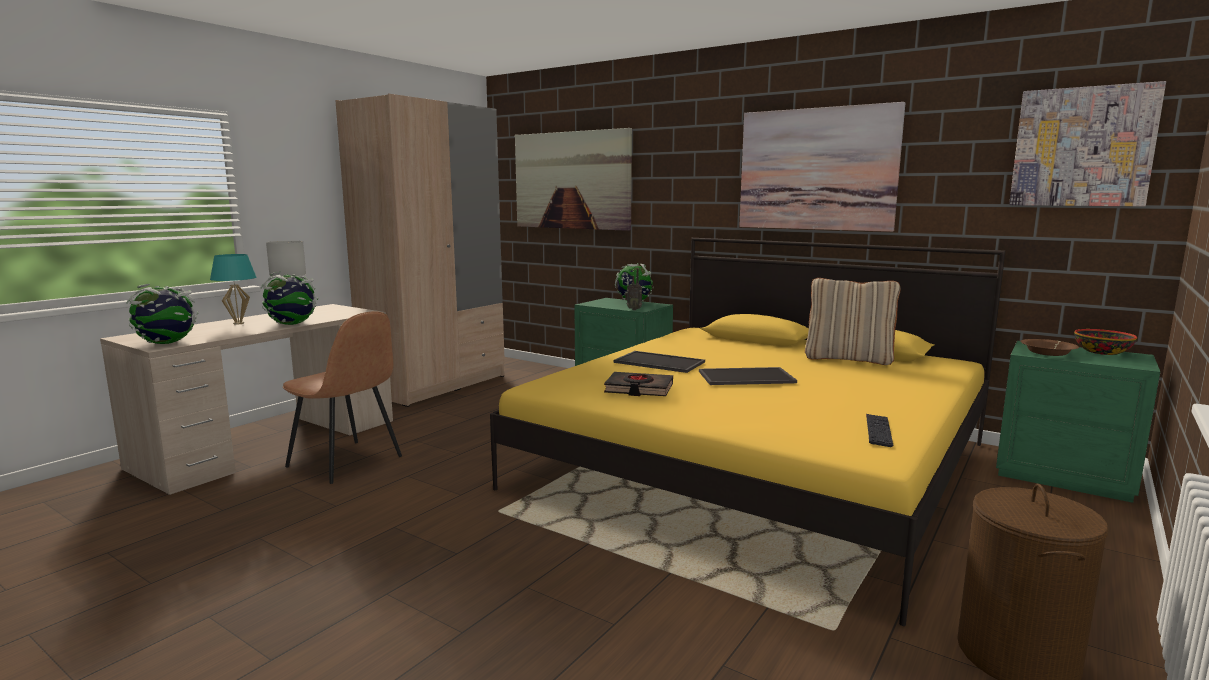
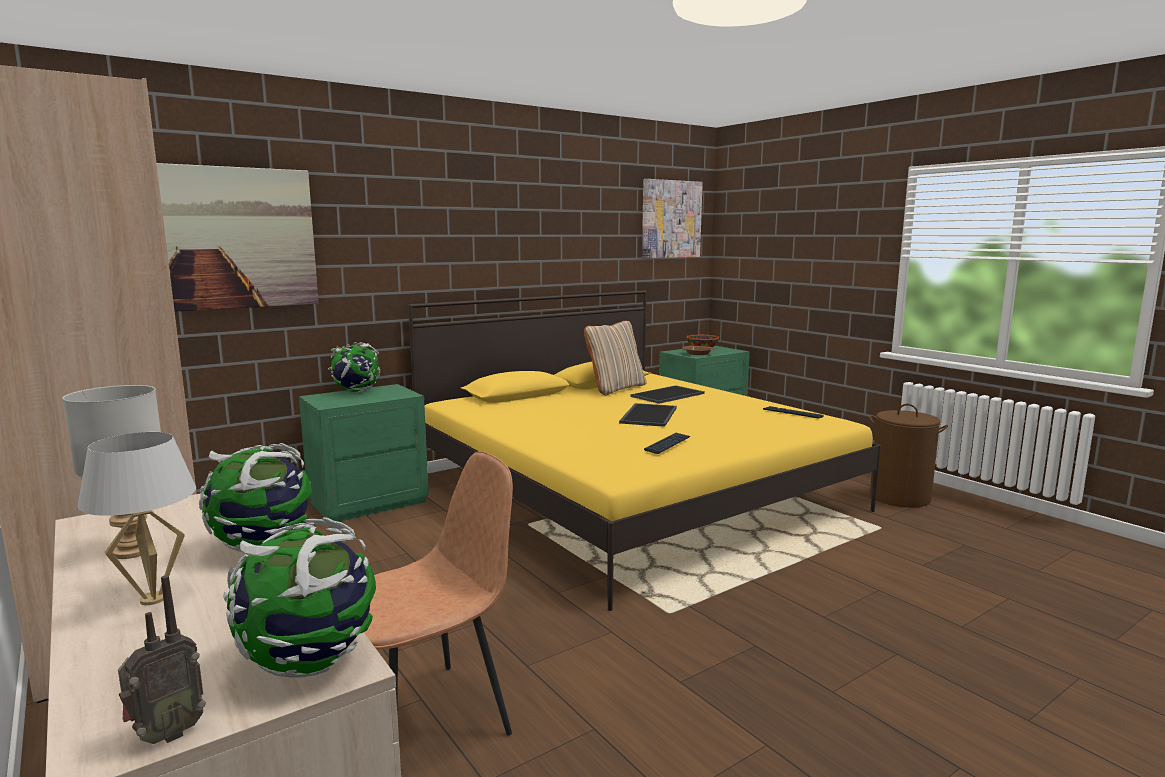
camera: 70 degrees left, 0 degrees up
turquoise table lamp [210,254,256,325] -> white table lamp [78,432,196,605]
black book [604,372,673,396] -> keyboard [644,433,690,454]
tray [614,351,705,373] -> tray moved to [630,385,705,404]
radio [625,268,642,310] -> radio moved to [118,575,206,744]
picture [739,102,905,232] -> none

